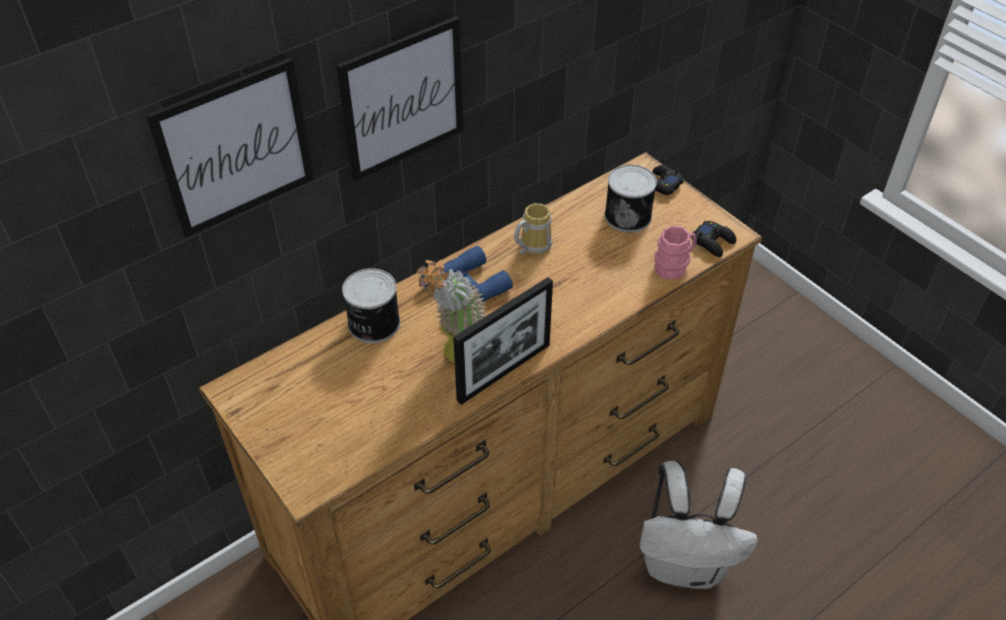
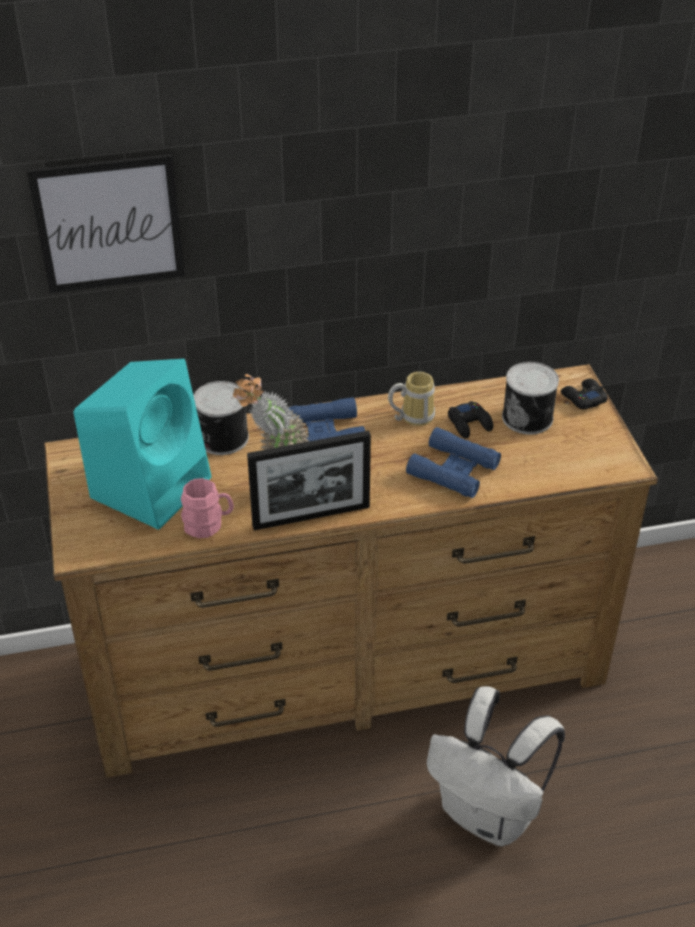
camera: 25 degrees right, 5 degrees down
picture [337,16,463,181] -> none
pink mug [655,226,697,280] -> pink mug moved to [181,478,234,538]
black game controller [691,221,736,257] -> black game controller moved to [448,401,493,438]
none -> turquoise speaker [74,359,211,530]
none -> blue binoculars [406,427,501,498]

